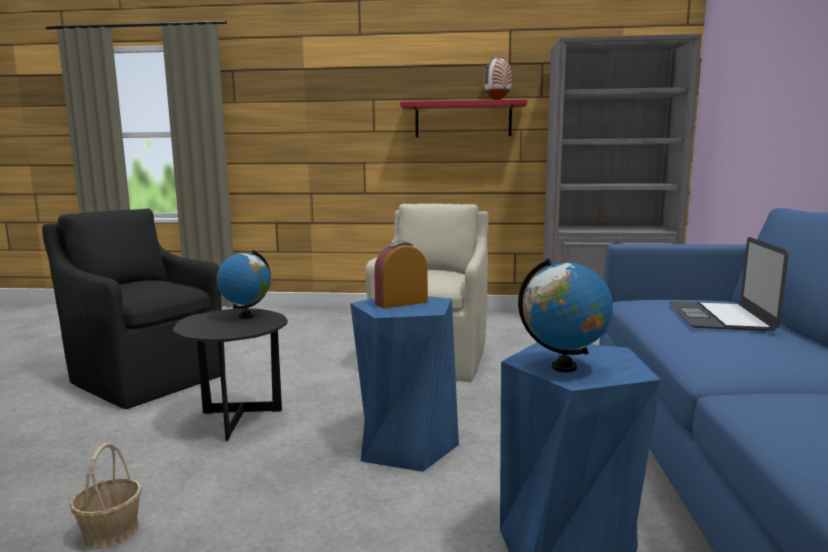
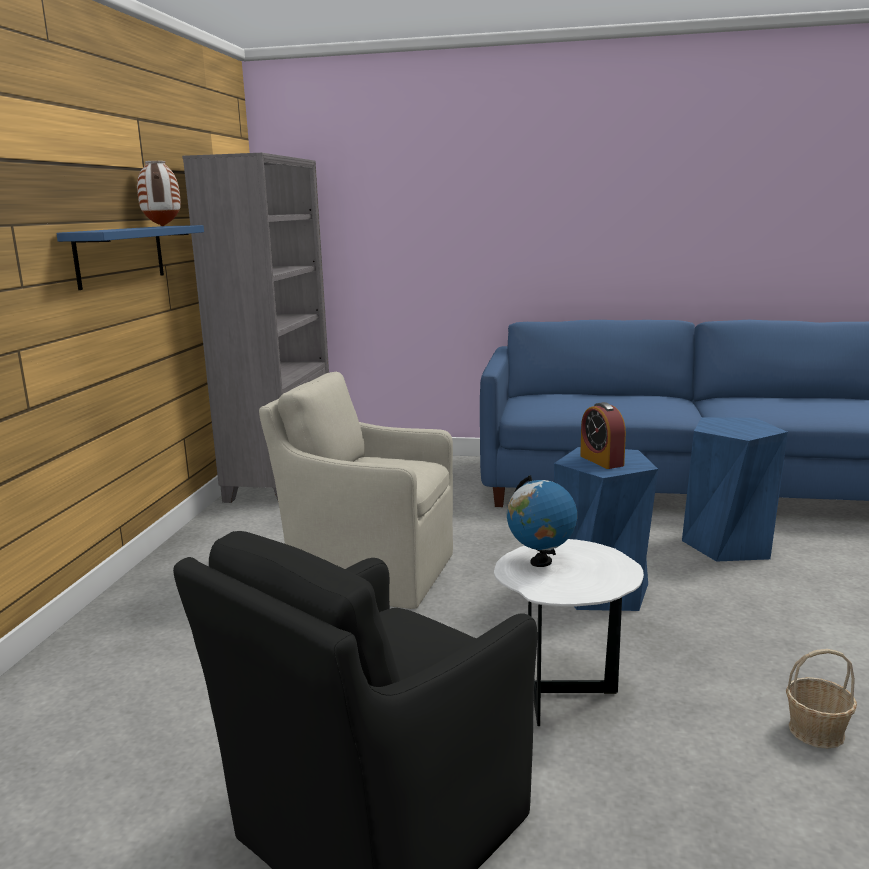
camera: 85 degrees left, 5 degrees up
black side table [173,308,288,442] -> white side table [494,539,644,726]
red shelf [400,99,527,137] -> blue shelf [56,225,204,290]
globe [518,258,613,373] -> none
laptop [669,237,789,331] -> none

